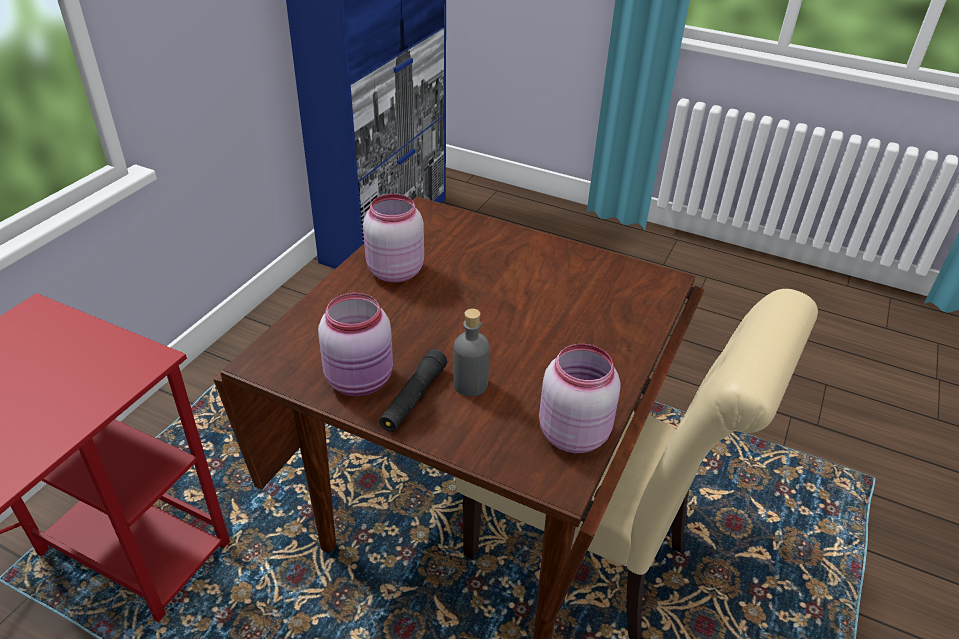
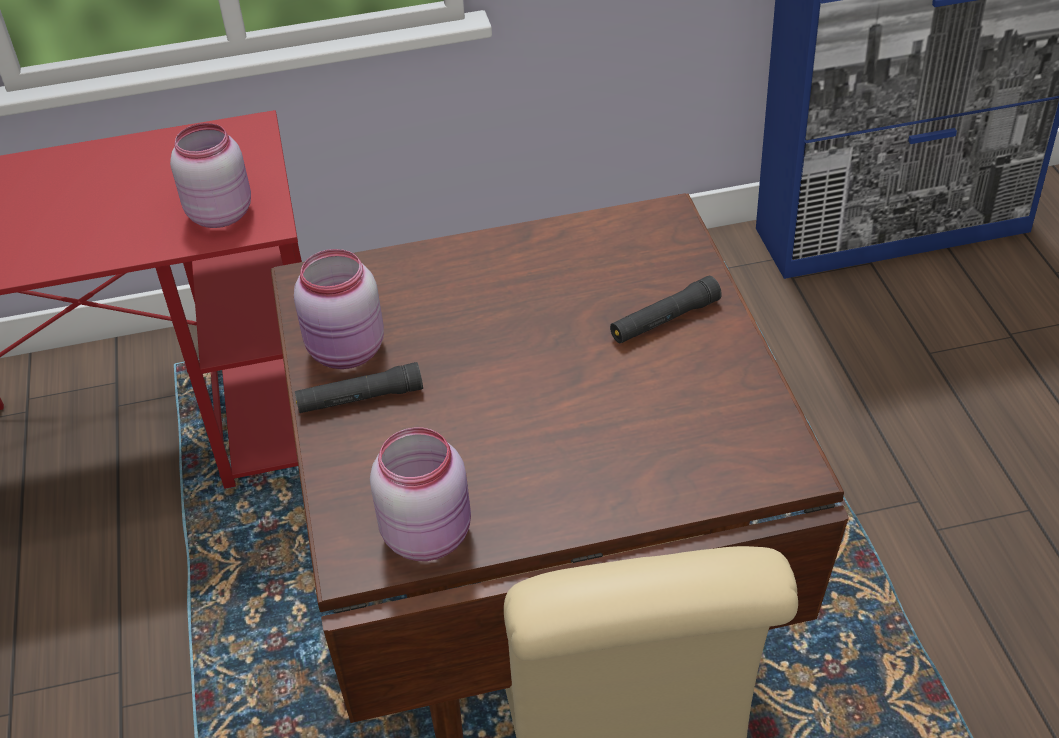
camera: 55 degrees right, 5 degrees up
pink jar [363,194,424,283] -> pink jar moved to [170,123,251,228]
grey bottle [453,309,490,397] -> none
none -> black flashlight [610,276,722,343]

